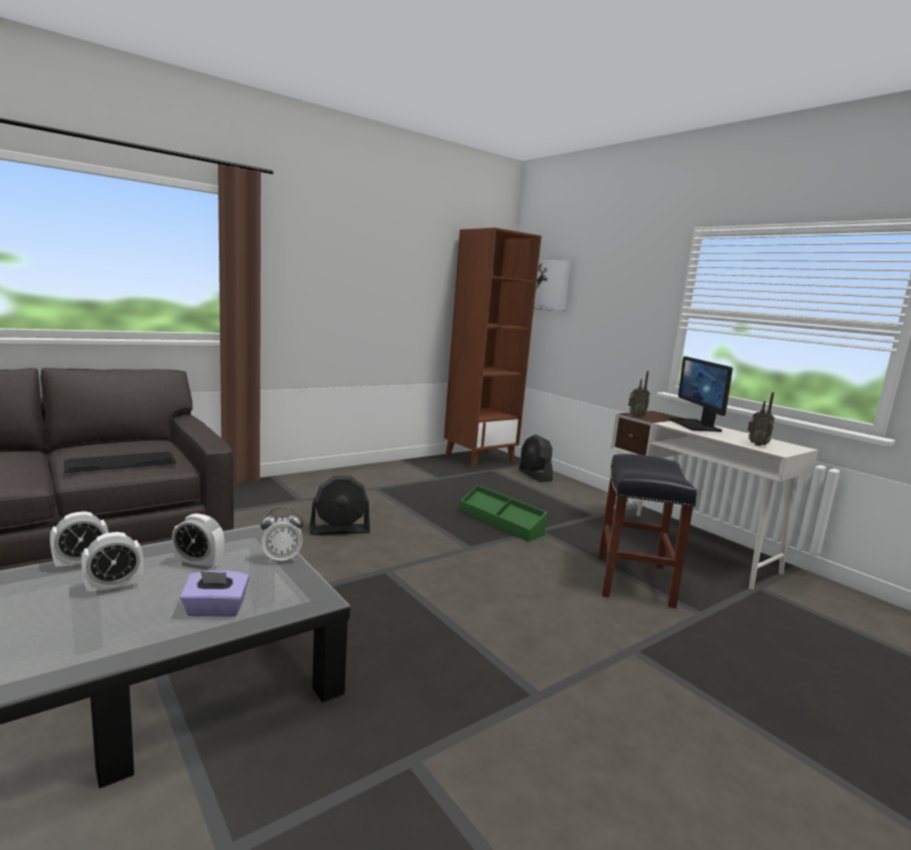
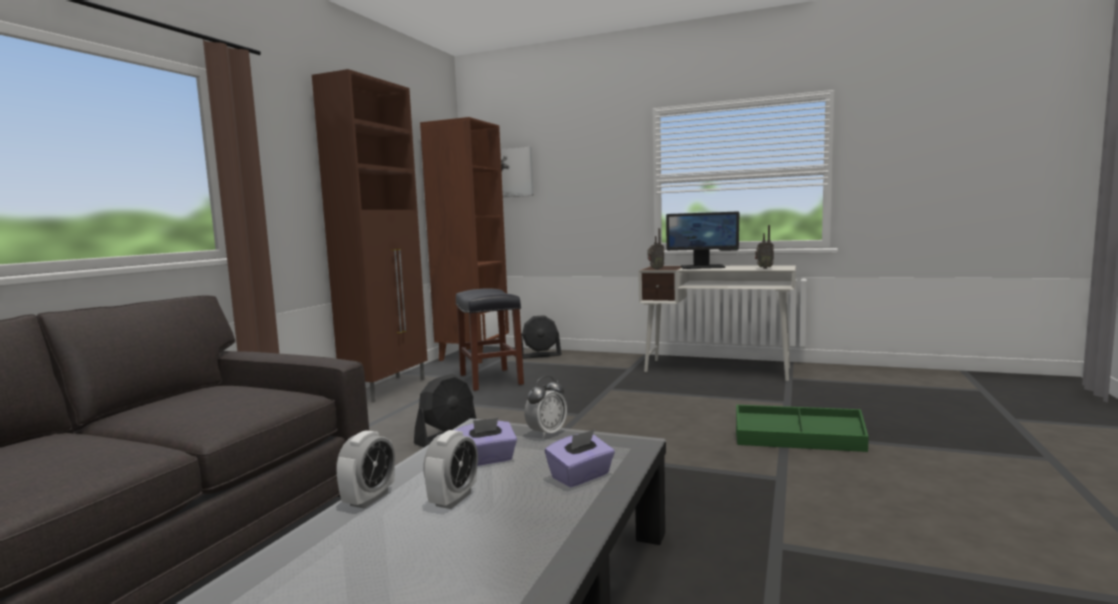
camera: 30 degrees left, 5 degrees down
keyboard [64,452,176,473] -> none
alarm clock [172,513,224,570] -> purple tissue box [455,418,517,466]
green storage box [459,485,548,542] -> green storage box moved to [736,405,869,452]
black fan [519,434,553,482] -> black fan turned 45 degrees counterclockwise [521,315,561,359]
black stool [598,454,697,608] -> black stool moved to [456,288,524,391]
monitor [669,356,733,432] -> monitor turned 45 degrees counterclockwise [666,211,739,269]
none -> brown cabinet [312,69,428,403]

